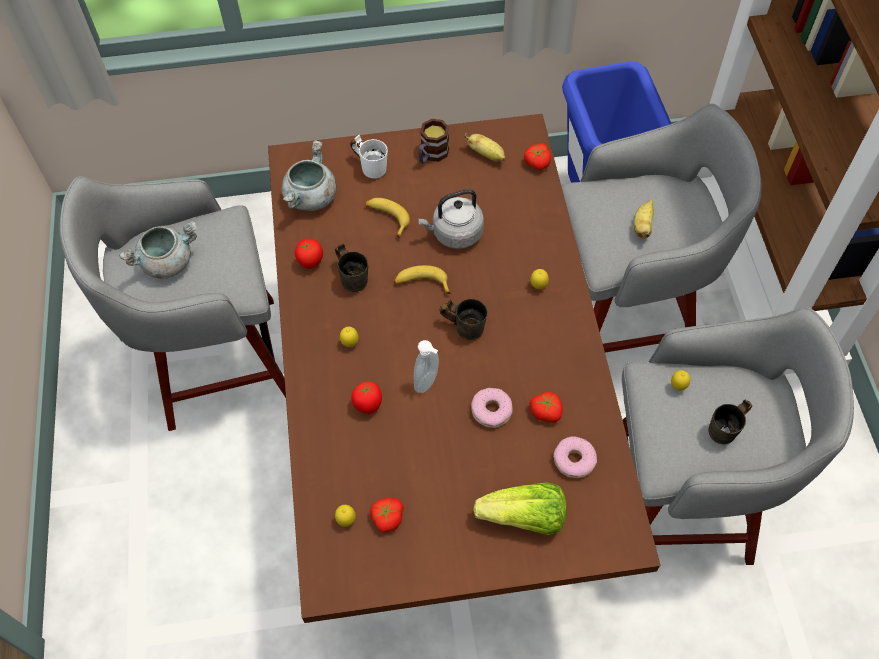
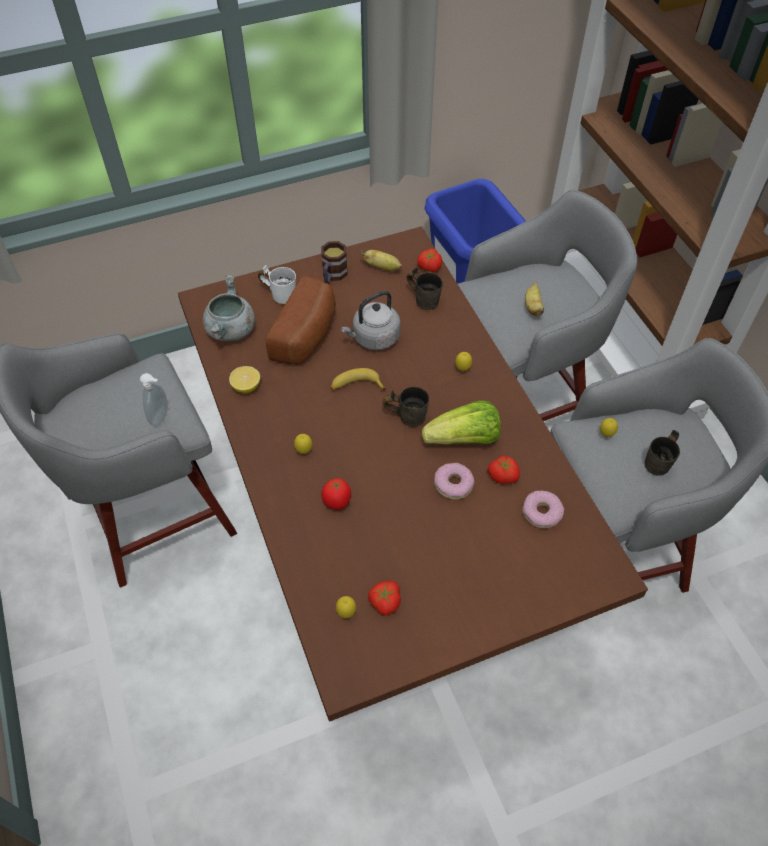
camera: 15 degrees left, 5 degrees down
grey cooking pot [119,220,197,279] -> none
tomato [295,238,323,269] -> lemon [229,366,260,393]
grey mug [335,244,368,292] -> grey mug moved to [407,268,443,310]
banana [366,198,410,238] -> bread [266,276,336,365]
soap dispenser [413,340,439,393] -> soap dispenser moved to [140,373,168,426]
lettuce [473,482,567,535] -> lettuce moved to [422,400,501,445]

